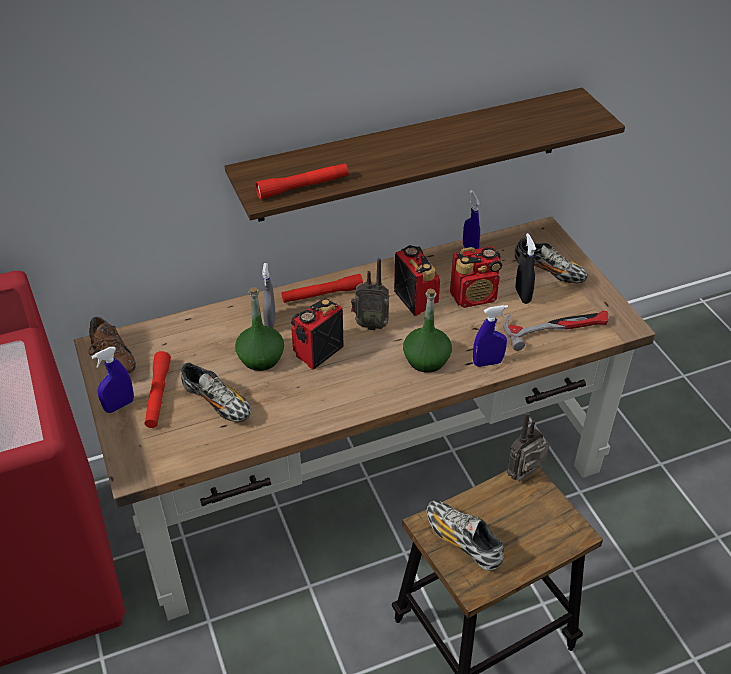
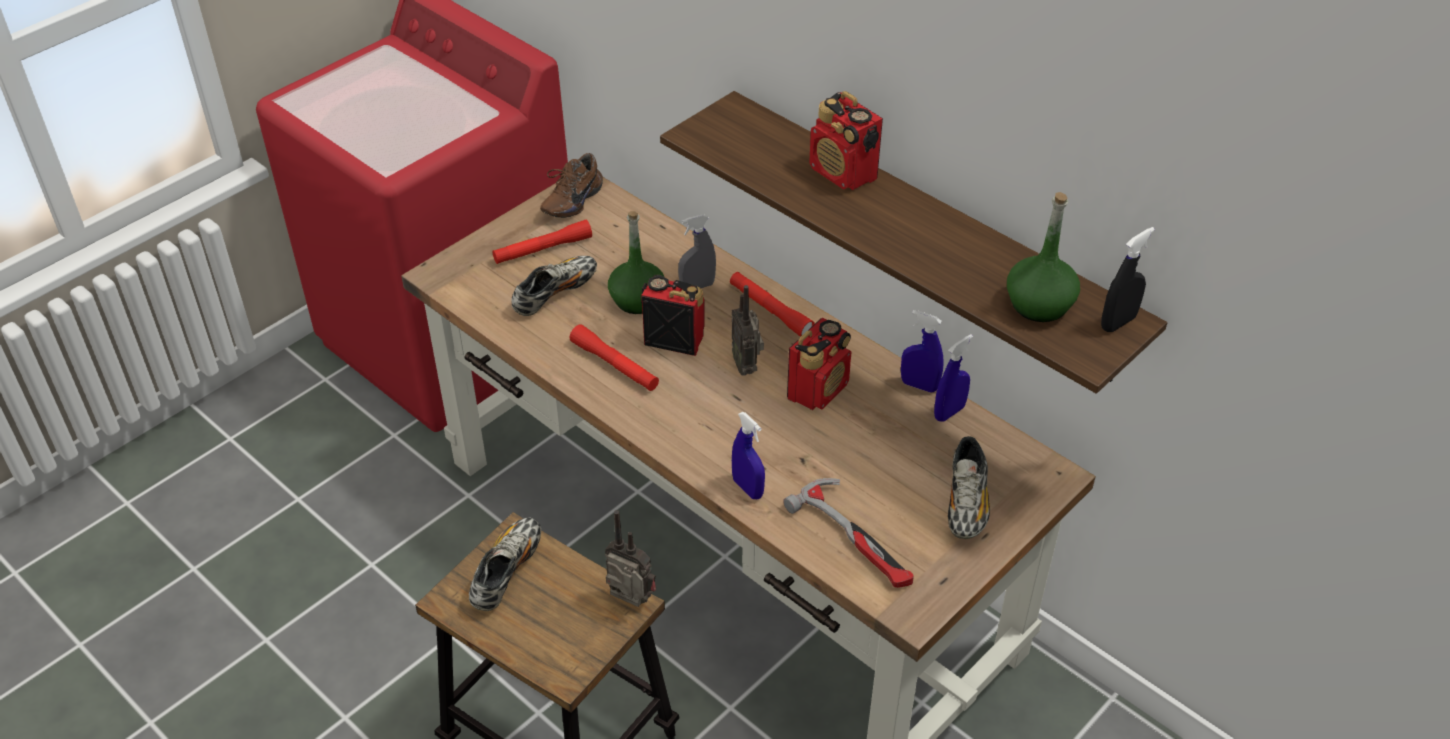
camera: 65 degrees right, 0 degrees up
blue spray bottle [91,347,134,413] -> blue spray bottle moved to [901,310,944,393]
shoe [181,363,251,422] -> shoe turned 150 degrees counterclockwise [511,256,597,316]
red flashlight [255,163,349,199] -> red flashlight moved to [570,324,659,391]
green bottle [403,289,452,373] -> green bottle moved to [1007,192,1080,322]
radio [450,246,502,308] -> radio moved to [809,91,883,190]
black spray bottle [516,233,536,304] -> black spray bottle moved to [1101,227,1155,332]

